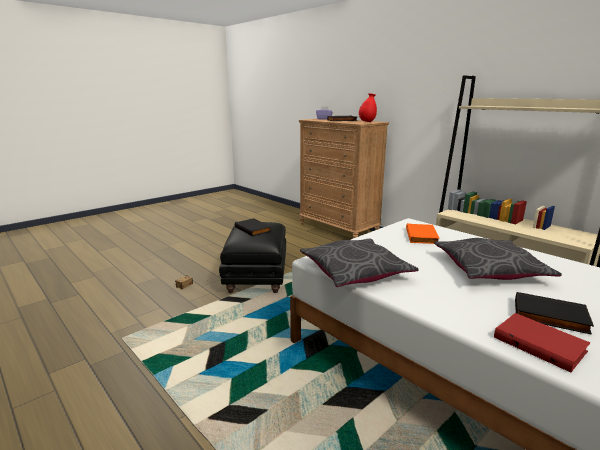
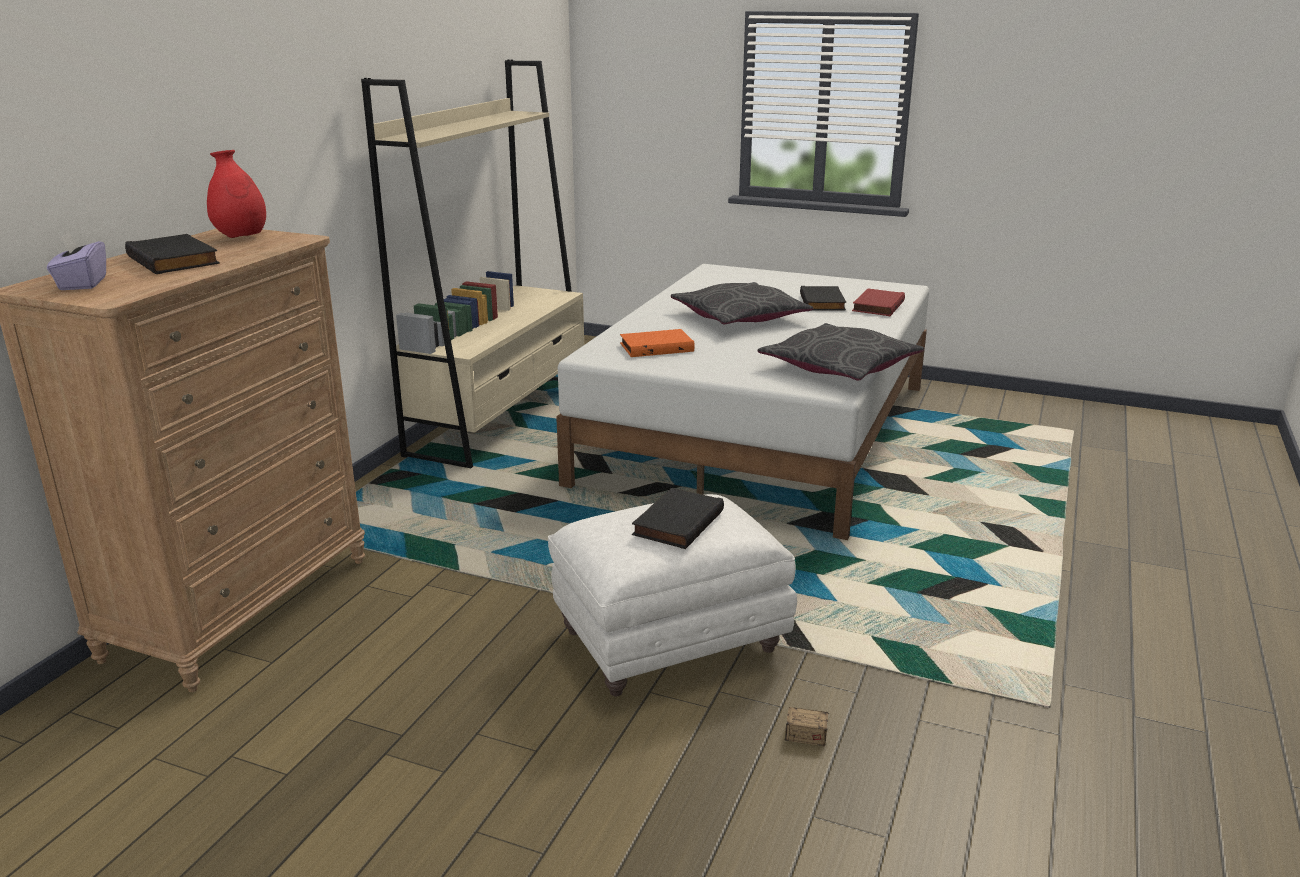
camera: 115 degrees left, 5 degrees up
black ottoman [219,222,286,293] -> white ottoman [548,494,797,697]

